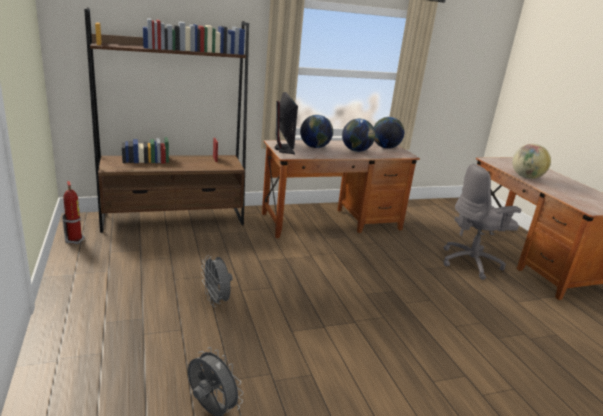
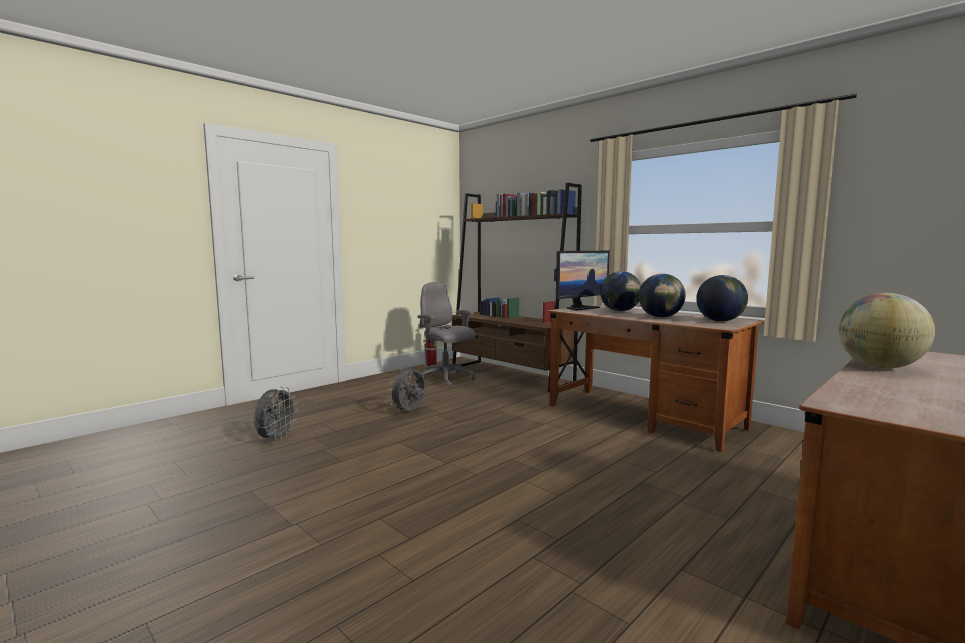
camera: 65 degrees right, 15 degrees down
grey office chair [444,164,521,280] -> grey office chair moved to [417,282,476,387]

